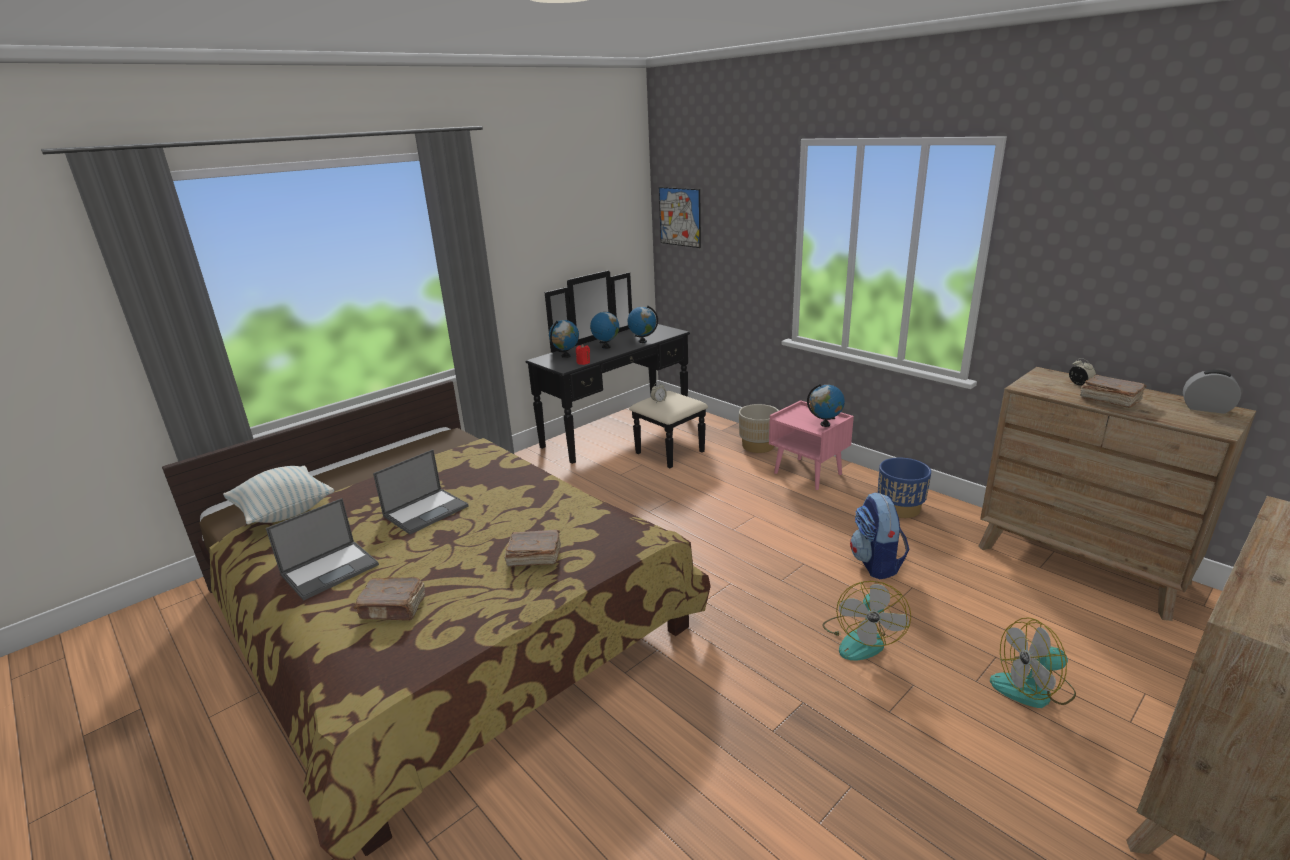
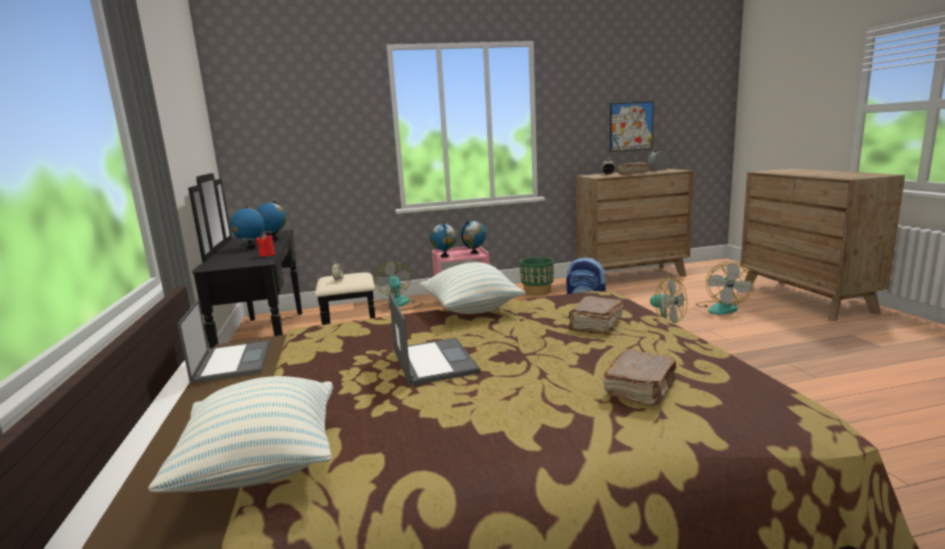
camera: 60 degrees left, 10 degrees down
laptop [266,498,379,601] -> laptop moved to [178,299,270,384]
globe [549,320,579,358] -> globe moved to [430,224,457,257]
picture [659,187,701,248] -> picture moved to [610,102,654,152]
beige planter [739,404,779,453] -> fan [374,262,423,311]
blue planter [878,458,931,518] -> green planter [520,257,554,296]
none -> pillow [420,262,525,314]

